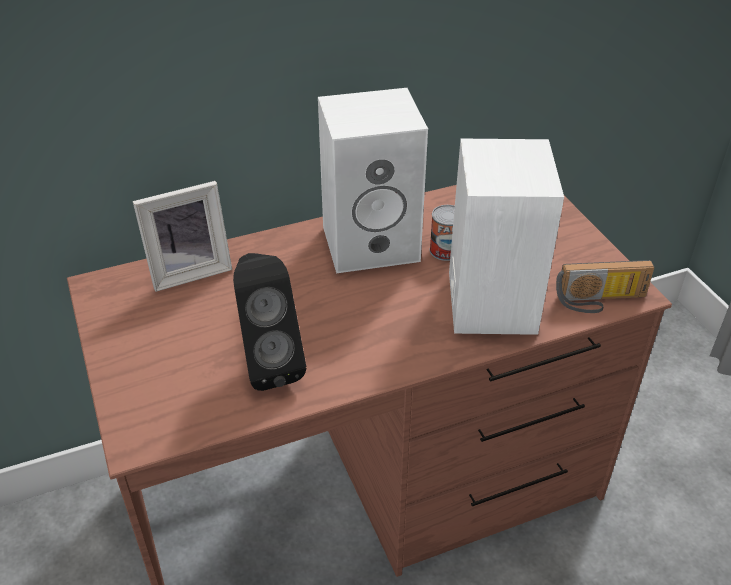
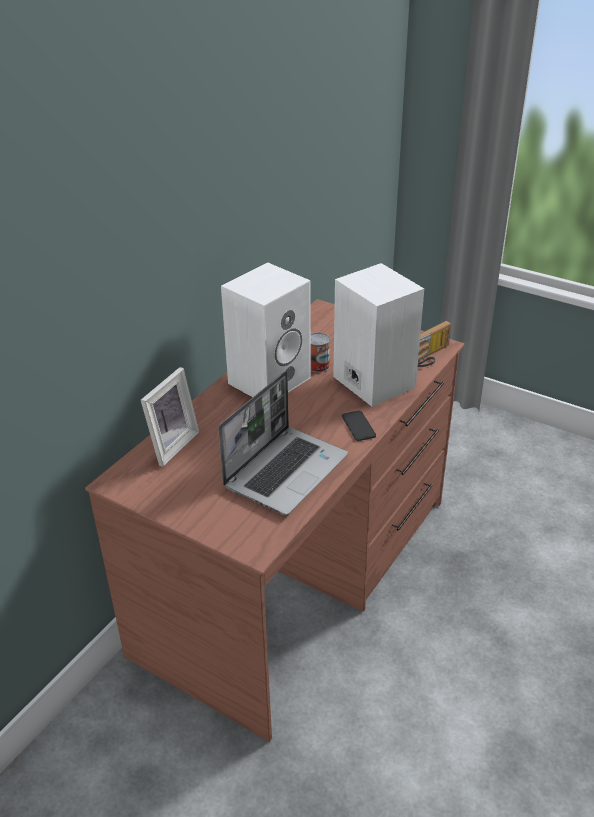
camera: 35 degrees left, 5 degrees down
black speaker [233,253,306,391] -> laptop [218,371,348,515]
none -> phone [342,411,376,441]

